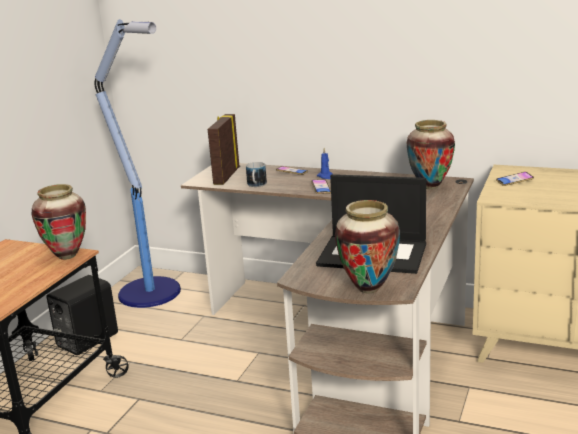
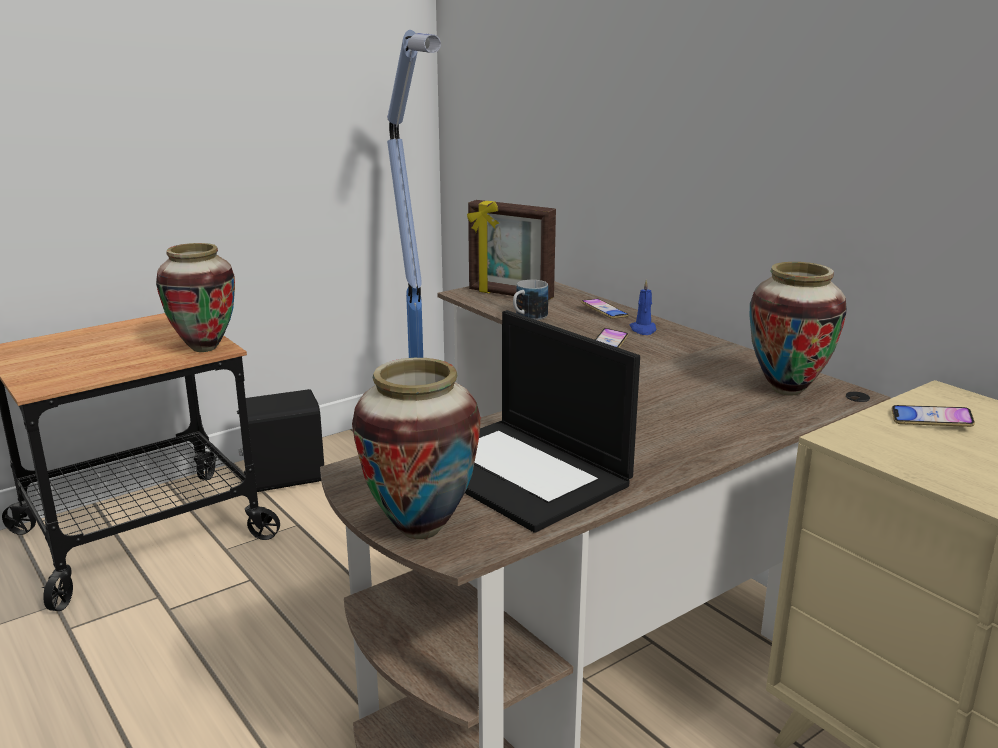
camera: 30 degrees right, 0 degrees up
picture frame [208,114,240,185] -> picture frame turned 105 degrees counterclockwise [467,200,556,300]

